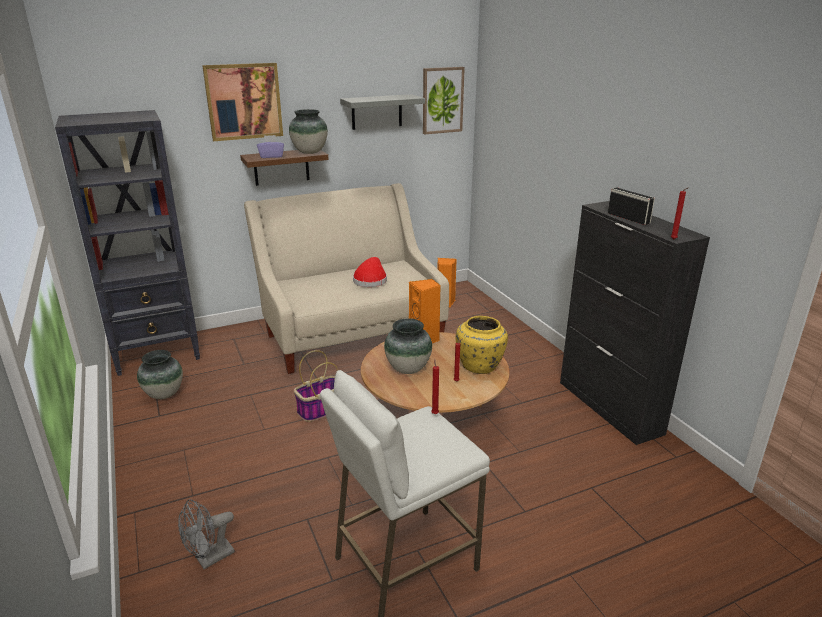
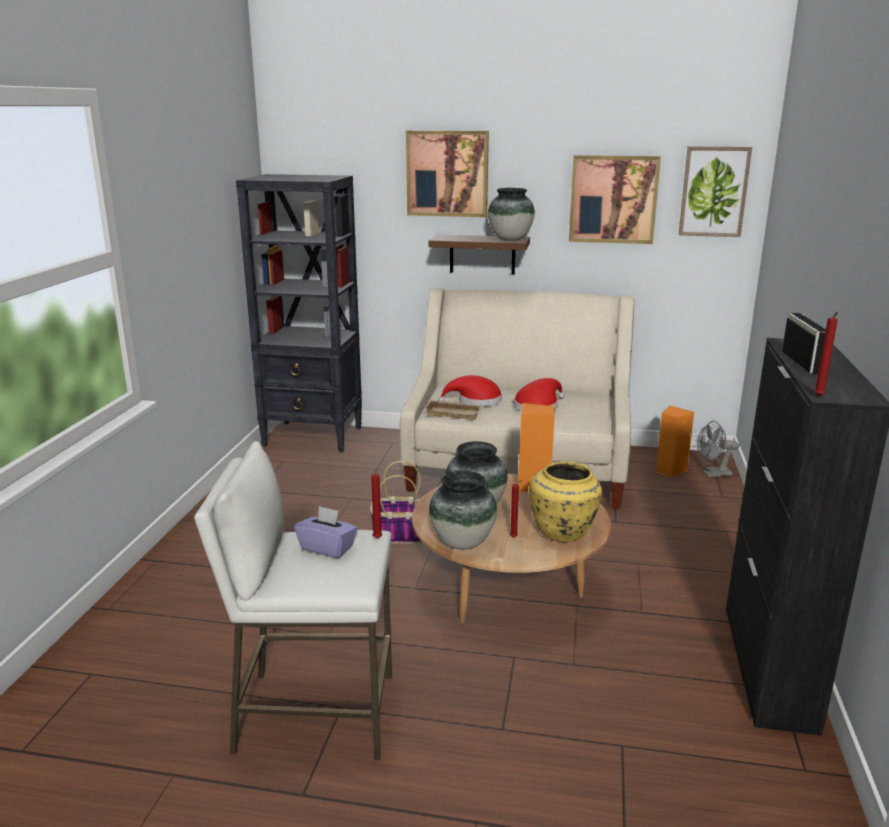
camera: 35 degrees right, 5 degrees down
vase [137,350,183,399] -> vase moved to [429,470,497,549]
grey fan [178,499,235,569] -> grey fan moved to [697,421,739,477]
purple tissue box [257,135,284,158] -> purple tissue box moved to [294,506,358,558]
grey shelf [340,94,425,130] -> picture [569,155,661,244]
none -> beige tray [424,400,482,420]
none -> red hat [438,375,502,407]

